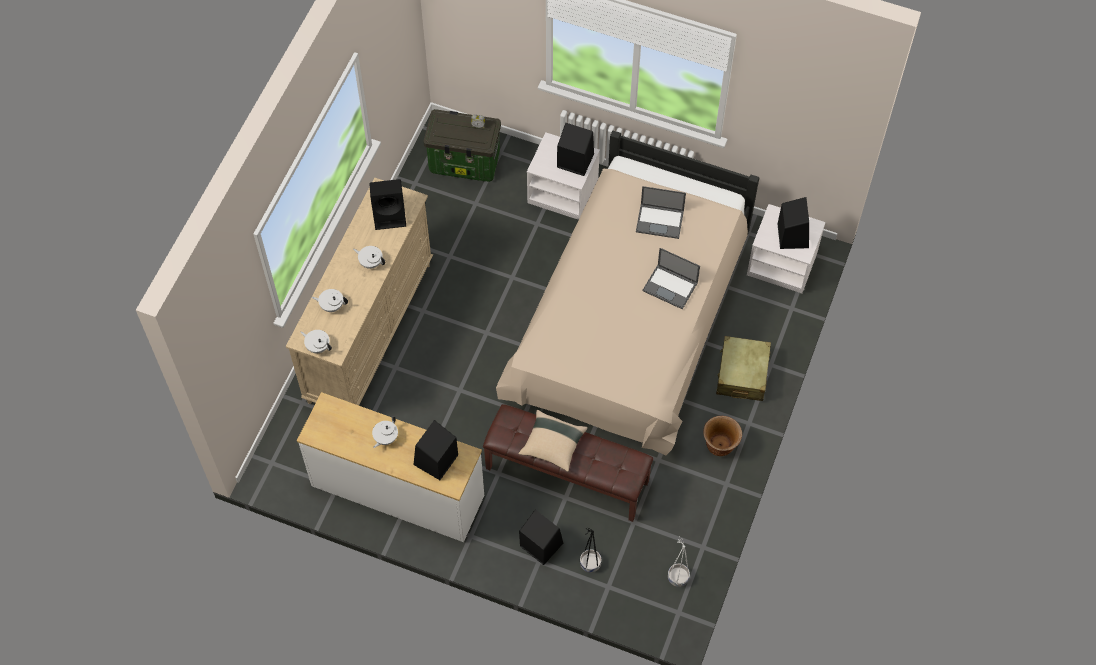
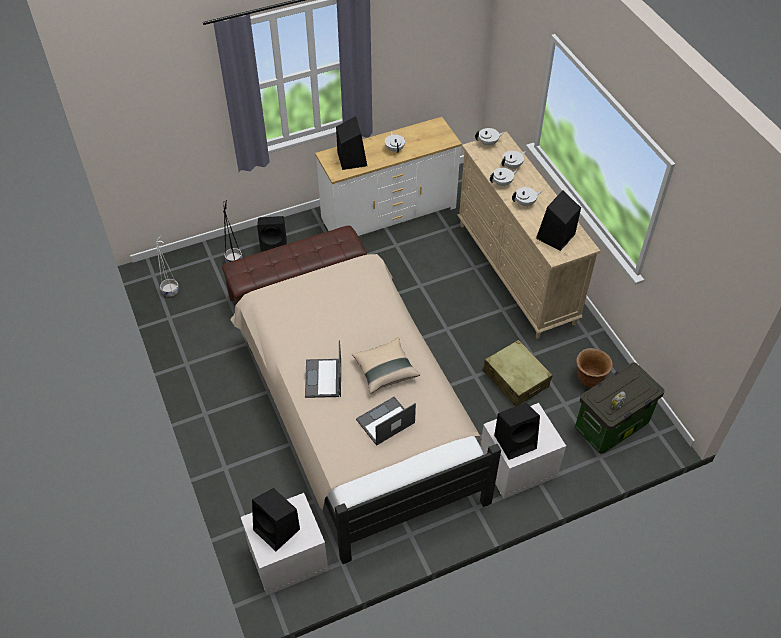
camera: 135 degrees right, 10 degrees down
beige pillow [519,410,588,472] -> beige pillow moved to [352,338,420,394]
laptop [642,248,700,309] -> laptop turned 75 degrees counterclockwise [305,340,341,398]
brown planter [703,416,742,456] -> brown planter moved to [576,348,613,388]
beige suitcase [716,336,771,401] -> beige suitcase moved to [483,340,553,406]
none -> white teapot [490,168,518,187]

